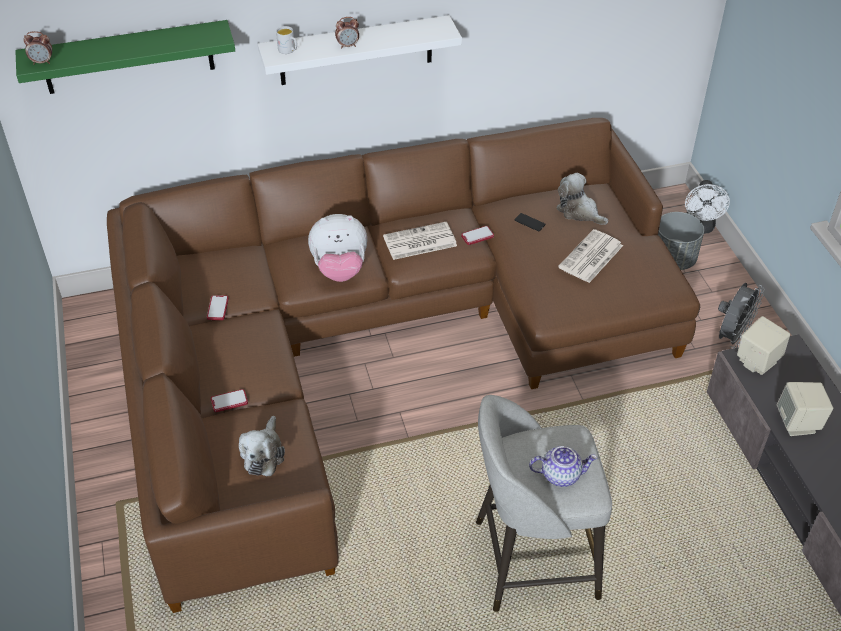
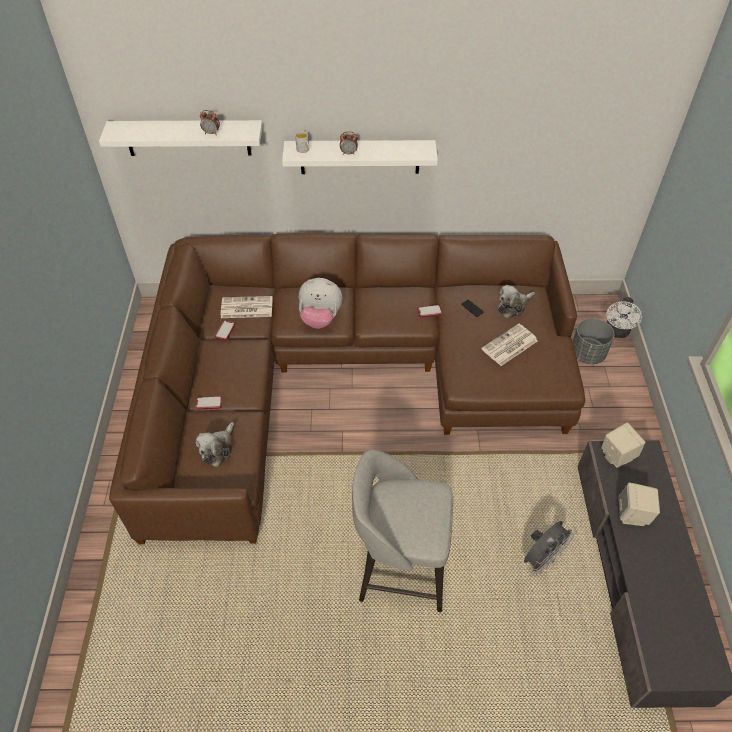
camera: 15 degrees right, 5 degrees up
green shelf [15,20,235,94] -> white shelf [99,120,263,156]
alarm clock [23,31,52,65] -> alarm clock moved to [200,110,220,135]
newspaper [383,222,457,260] -> newspaper moved to [221,296,273,318]
teapot [529,446,597,487] -> none
plush toy [556,173,608,225] -> plush toy turned 90 degrees counterclockwise [498,285,535,318]
grey fan [718,283,765,348] -> grey fan moved to [524,521,576,576]

